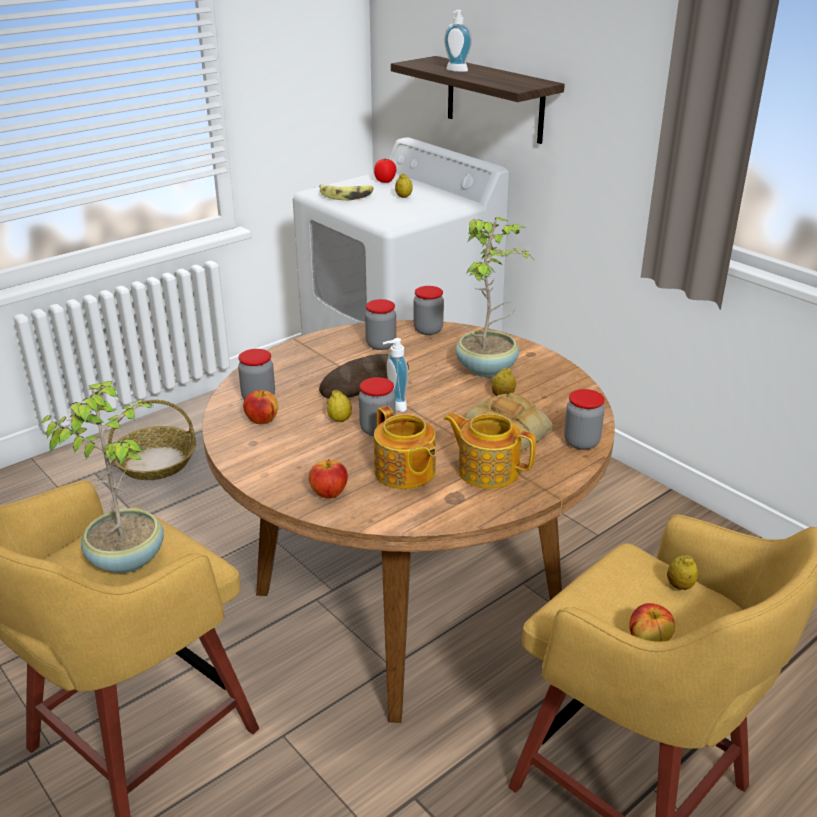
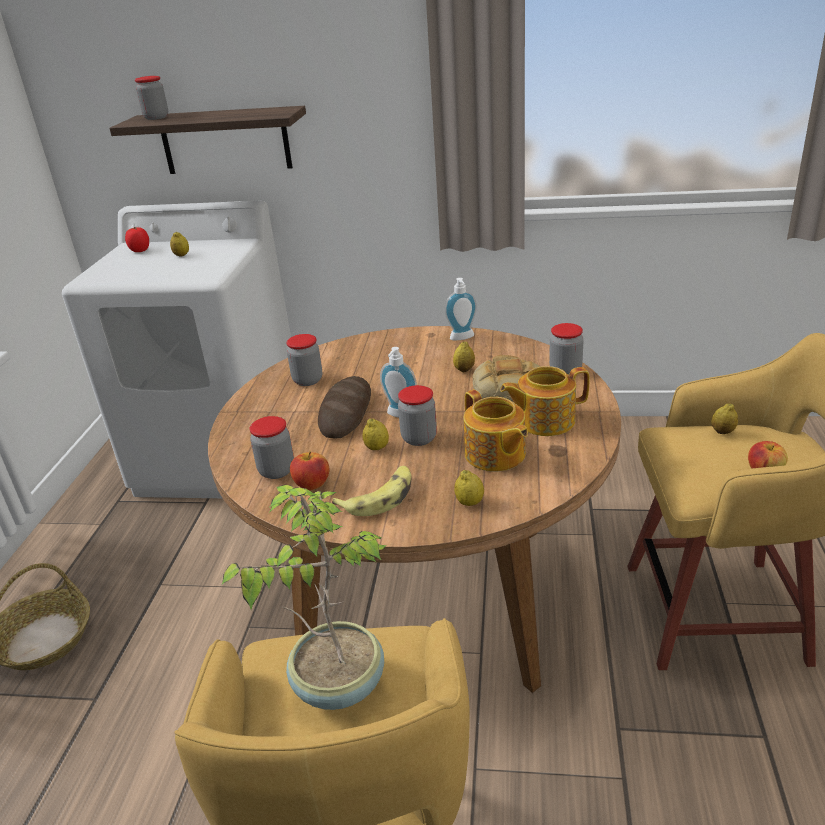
camera: 40 degrees left, 0 degrees up
apple [309,459,348,498] -> lemon [454,470,484,506]
banana [319,184,373,200] -> banana moved to [332,466,412,516]
teapot [374,406,436,490] -> teapot turned 45 degrees clockwise [463,390,528,472]
jar [414,286,444,335] -> jar moved to [135,76,168,120]
soap dispenser [444,10,472,72] -> soap dispenser moved to [445,278,477,340]
potted plant [455,217,534,377] -> none

